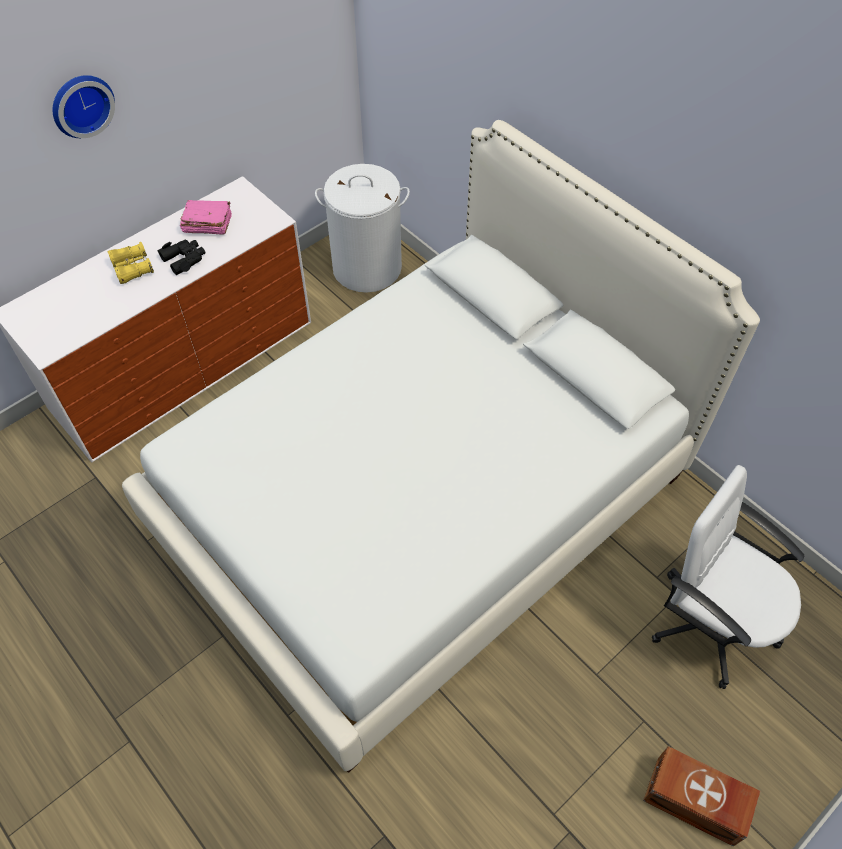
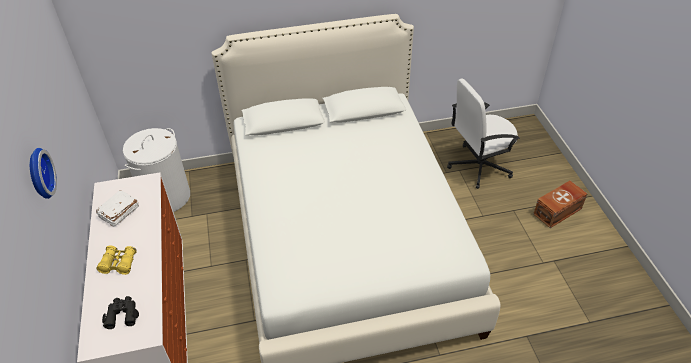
camera: 60 degrees left, 10 degrees down
black binoculars [157,240,206,275] -> black binoculars moved to [102,296,139,329]
pink book [180,200,232,234] -> white book [96,190,139,227]

